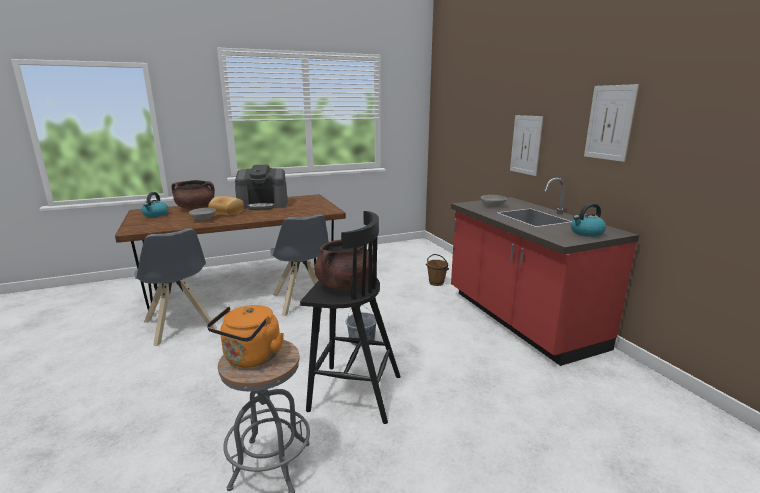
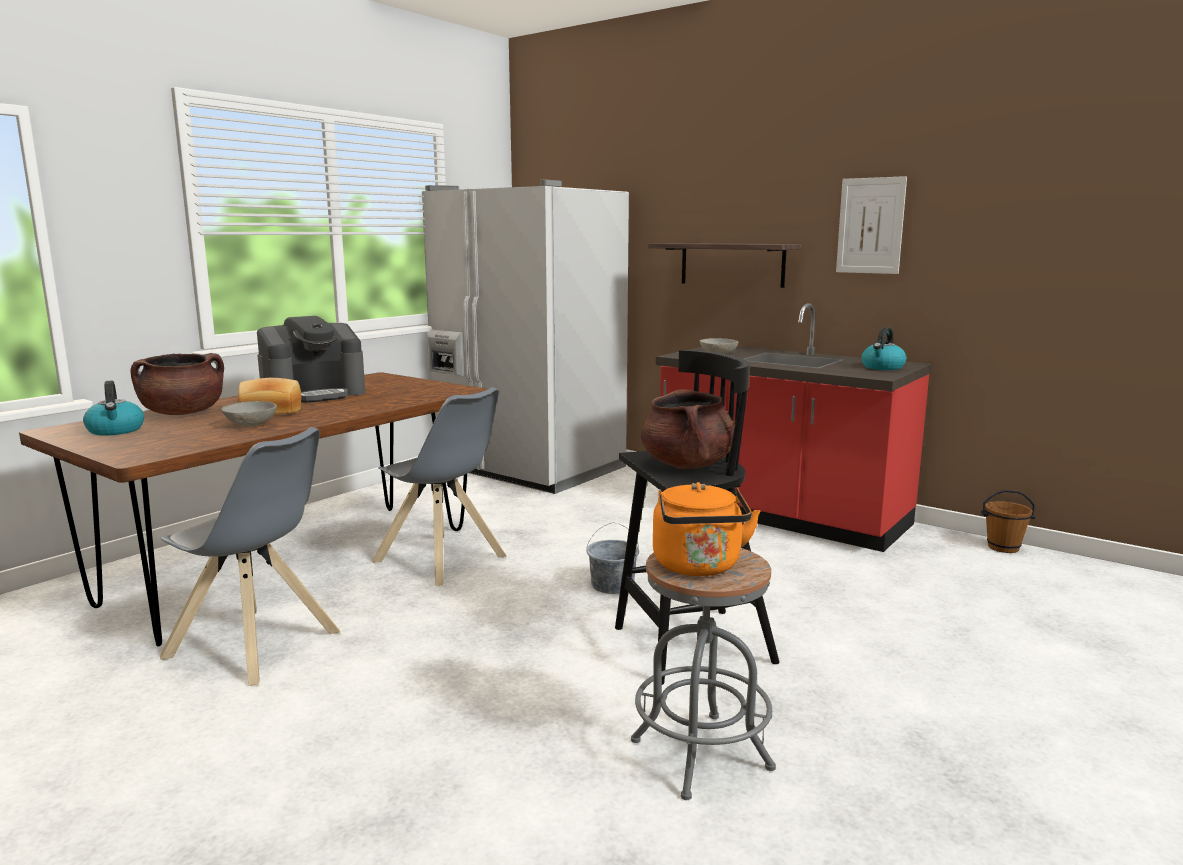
camera: 30 degrees left, 5 degrees down
brown bucket [426,254,449,286] -> brown bucket moved to [981,490,1035,553]
picture [510,115,543,176] -> shelf [648,243,802,288]
none -> white fridge [422,180,629,494]

